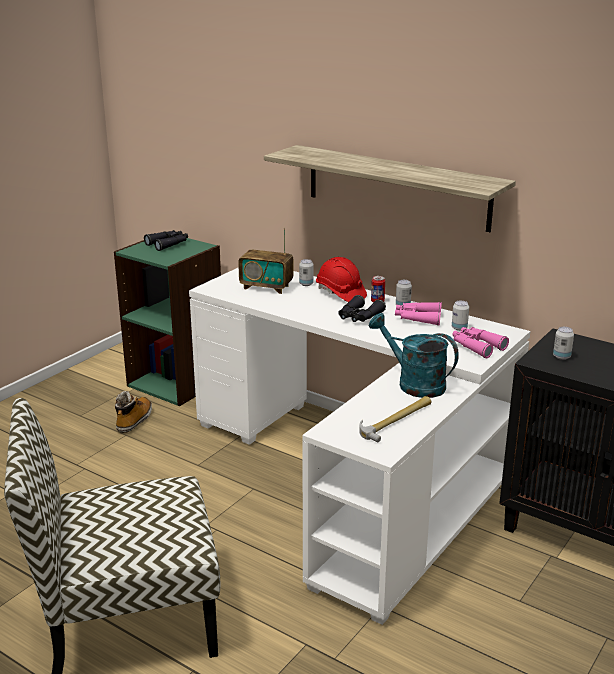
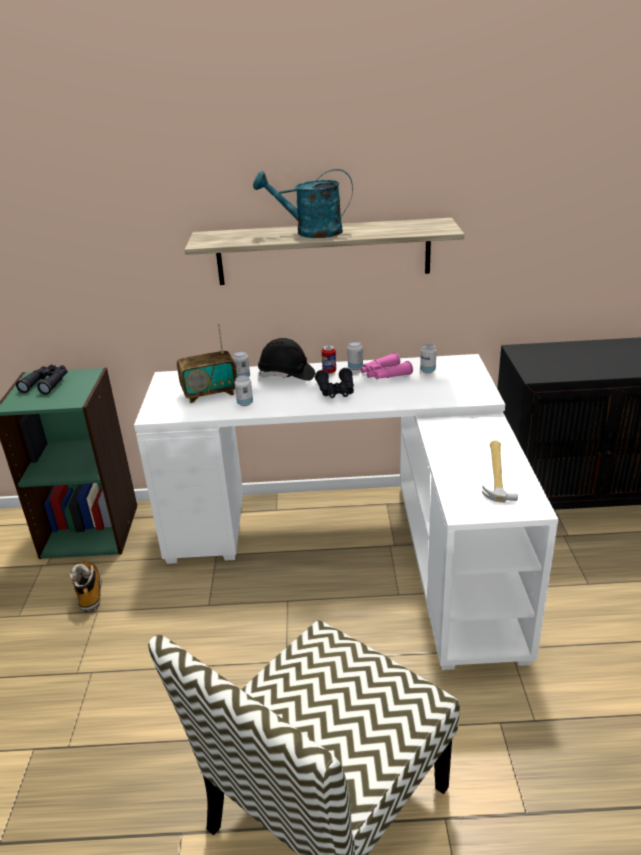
camera: 35 degrees left, 5 degrees up
red hard hat [316,257,367,302] -> black hard hat [258,338,315,381]
turquoise watering can [369,313,459,398] -> turquoise watering can moved to [253,169,353,238]
pink binoculars [452,327,509,358] -> none
can [553,327,574,360] -> can moved to [235,375,253,406]

